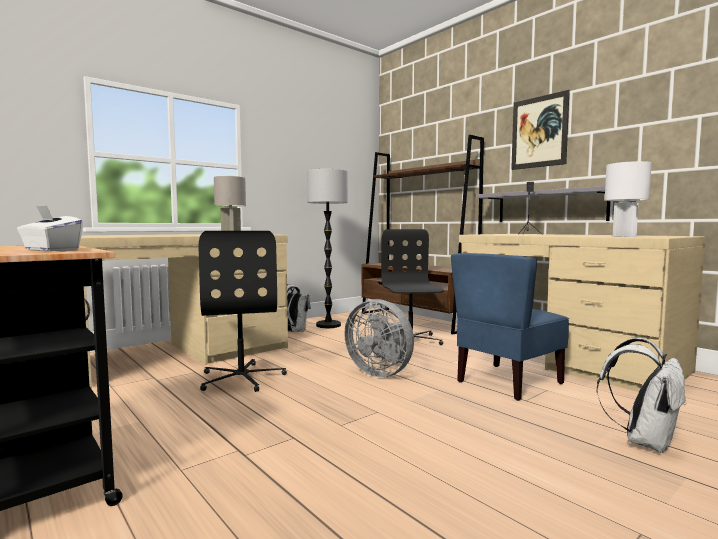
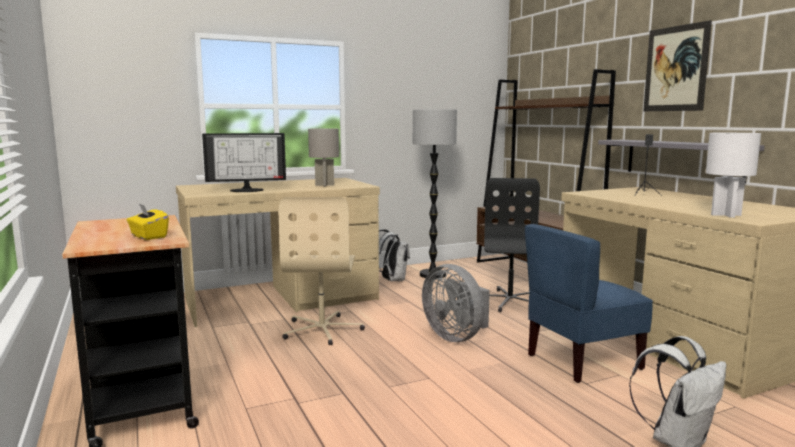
camera: 15 degrees right, 5 degrees up
white tissue box [17,205,83,251] -> yellow tissue box [127,204,169,240]
black office chair [199,231,287,392] -> beige office chair [279,197,365,345]
none -> monitor [202,133,286,192]

